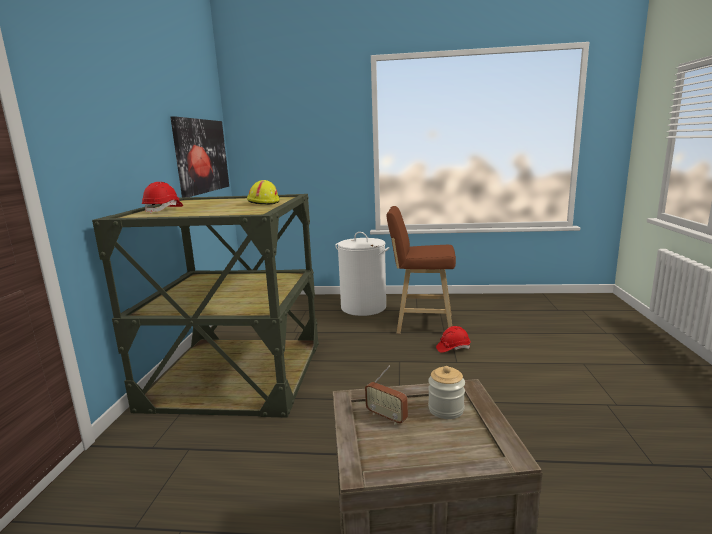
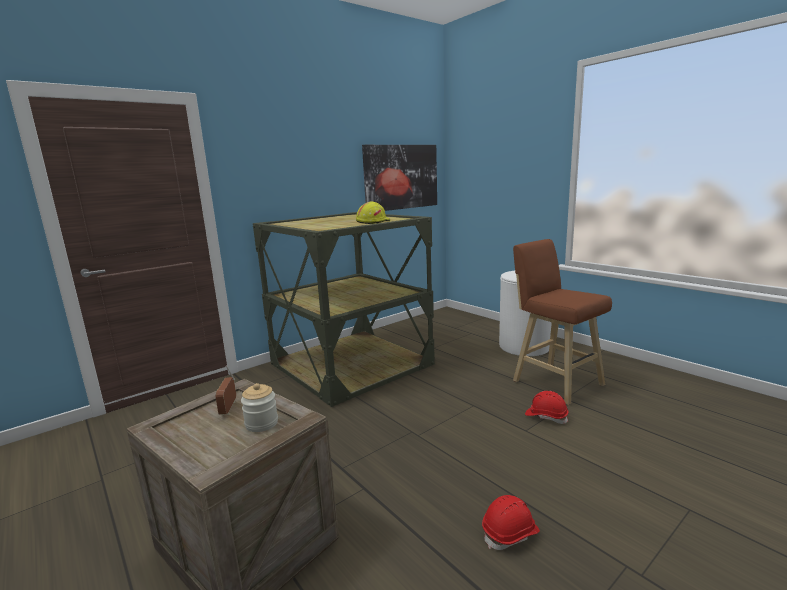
camera: 45 degrees right, 0 degrees up
red hard hat [142,182,183,213] -> red hard hat moved to [482,495,540,550]

